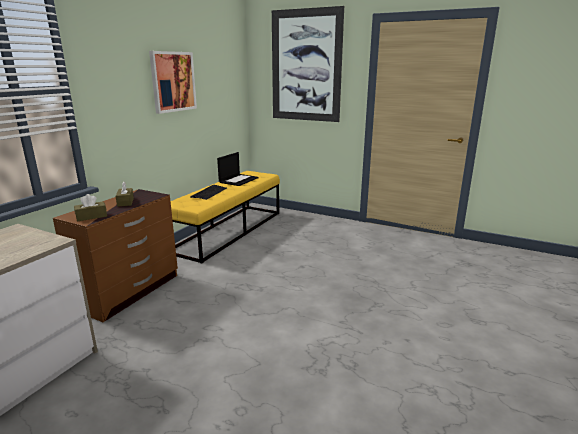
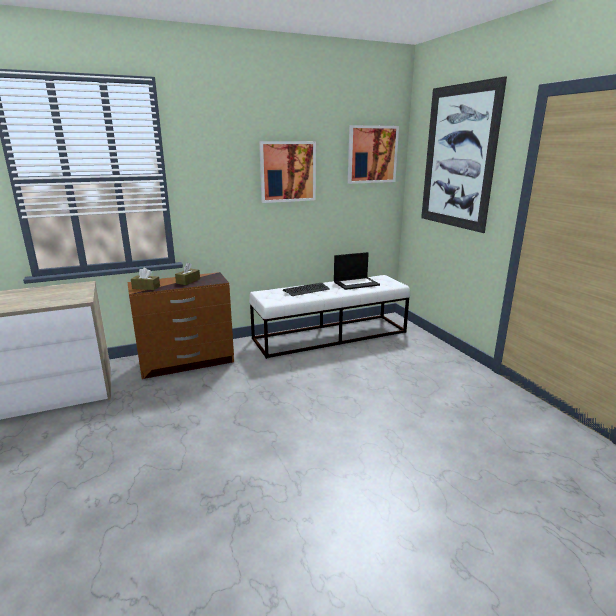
camera: 40 degrees right, 0 degrees up
yellow bench [170,171,280,263] -> white bench [249,275,410,359]
none -> picture [348,125,399,184]

